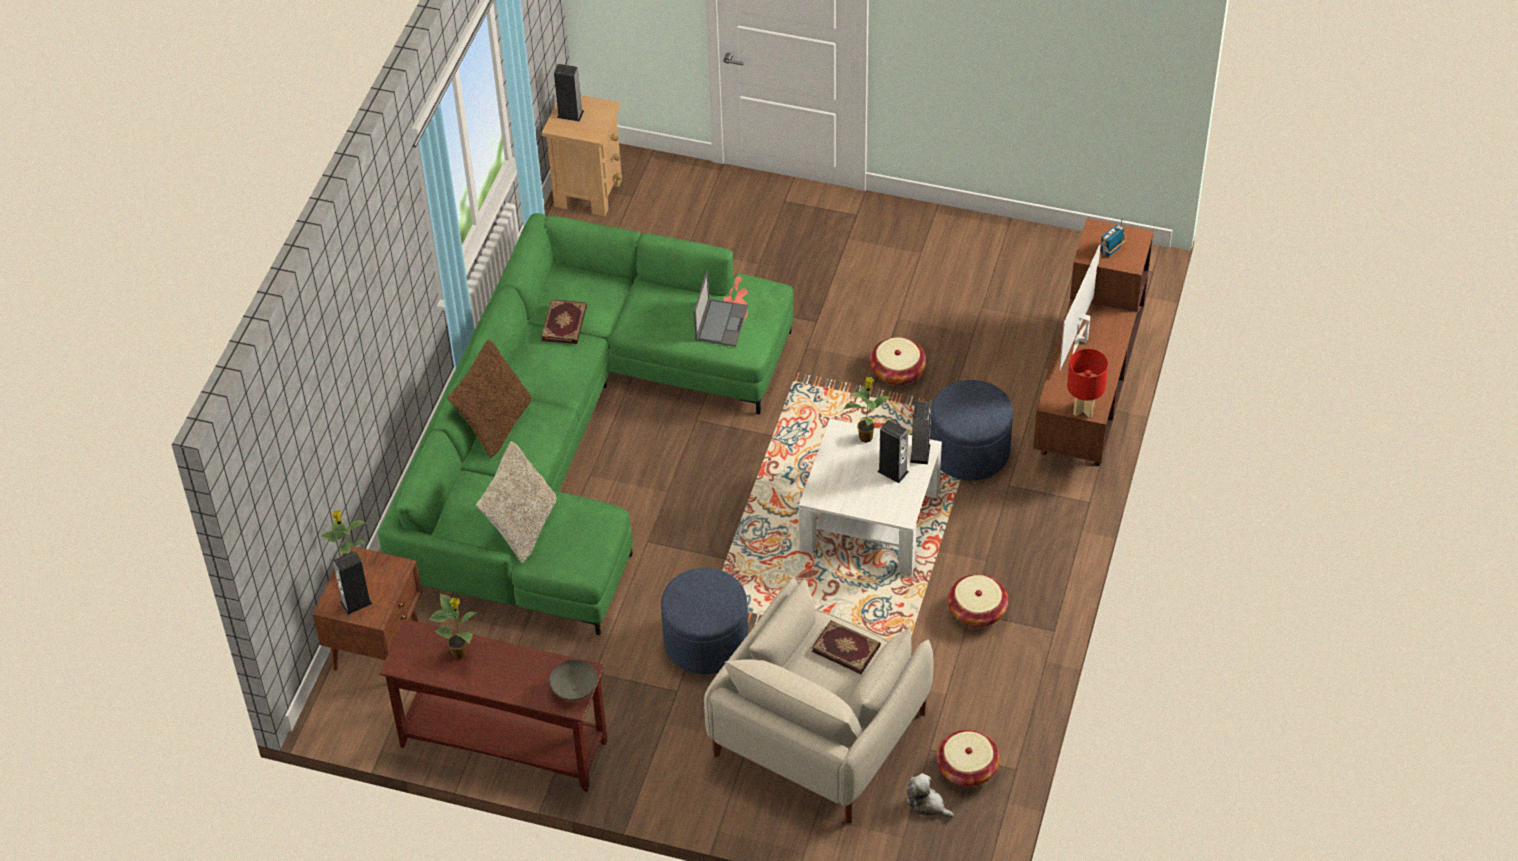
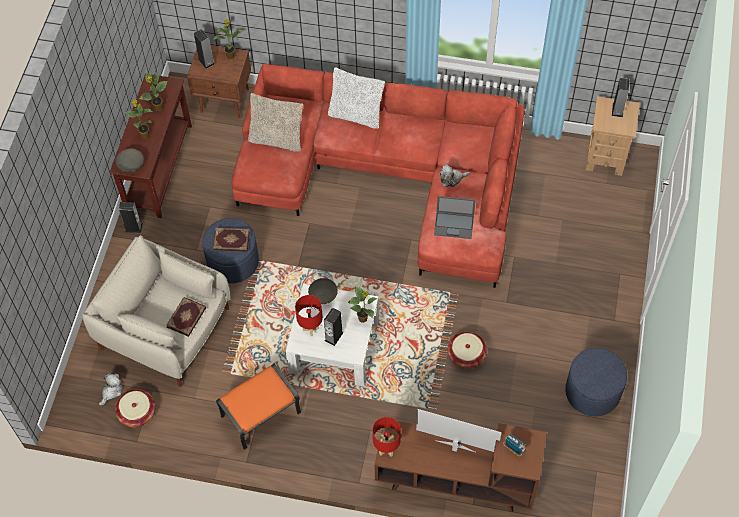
camera: 85 degrees right, 10 degrees up
green sofa [378,213,794,635] -> red sofa [232,64,524,288]
brown pillow [447,339,531,458] -> white pillow [328,67,385,129]
book [541,299,587,344] -> book moved to [213,227,250,252]
speaker [910,401,931,465] -> speaker moved to [119,202,143,233]
blue ottoman [930,380,1013,480] -> blue ottoman moved to [565,348,627,416]
basket [948,574,1008,628] -> orange ottoman [216,364,301,450]
none -> potted plant [126,100,152,139]
none -> red table lamp [295,295,323,336]
none -> grey bowl [308,278,338,304]
none -> plush toy [440,165,470,187]

